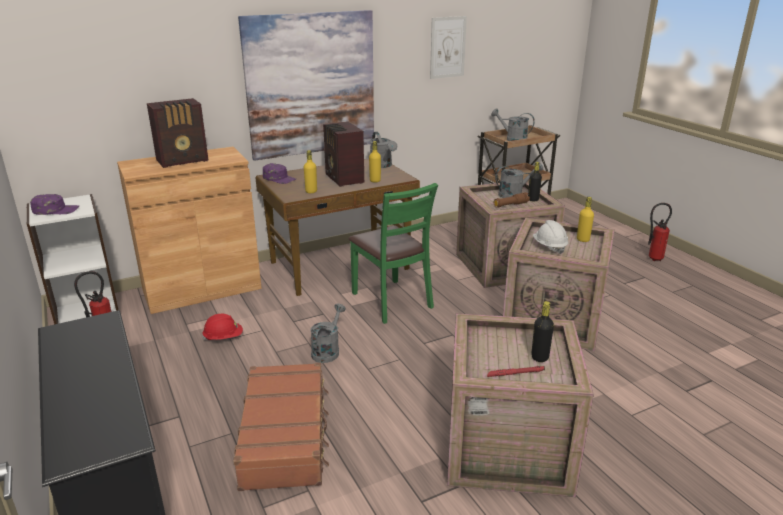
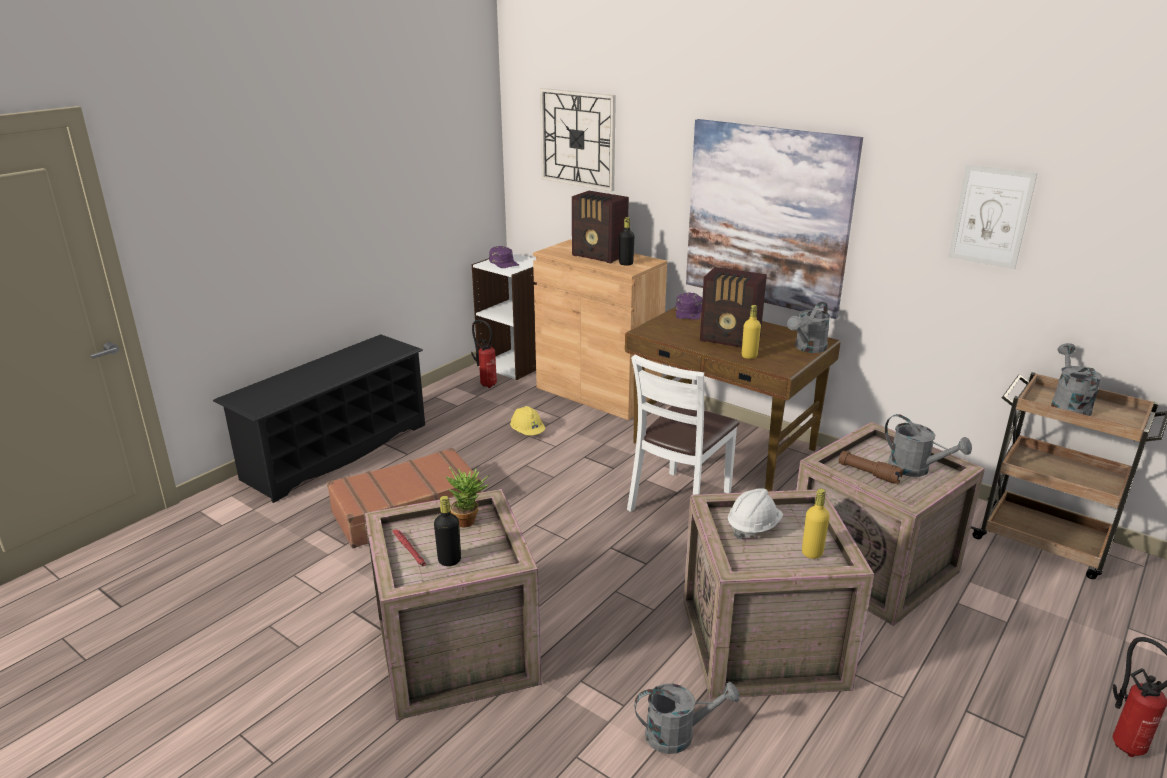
camera: 65 degrees right, 0 degrees up
red hard hat [202,314,243,340] -> yellow hard hat [510,406,545,435]
yellow bottle [304,150,317,193] -> none
grey watering can [310,303,346,363] -> grey watering can moved to [634,682,739,754]
radio [323,121,364,187] -> radio turned 105 degrees counterclockwise [700,267,767,348]
green chair [349,183,438,324] -> white chair [627,355,739,512]
black bottle [528,162,542,201] -> black bottle moved to [619,217,634,266]
none -> potted plant [445,467,491,527]
none -> wall clock [540,88,616,192]

